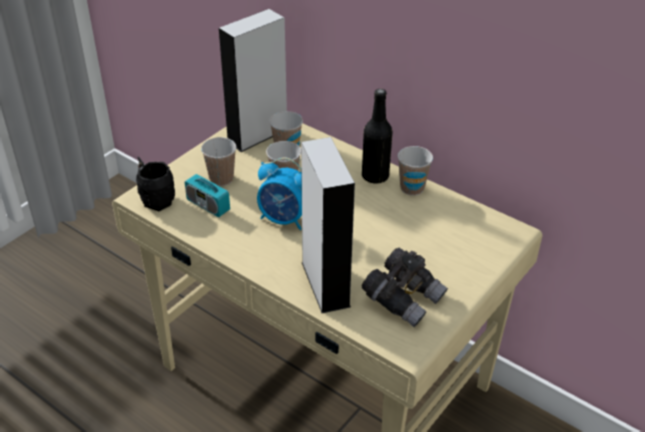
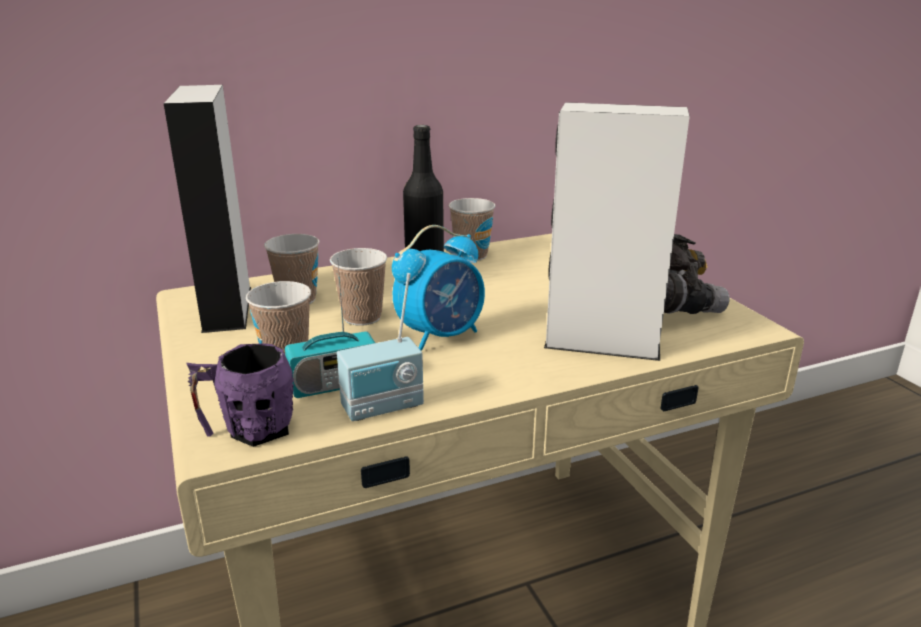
camera: 60 degrees left, 15 degrees down
black mug [136,157,175,212] -> purple mug [187,343,294,447]
none -> radio [337,273,424,421]

